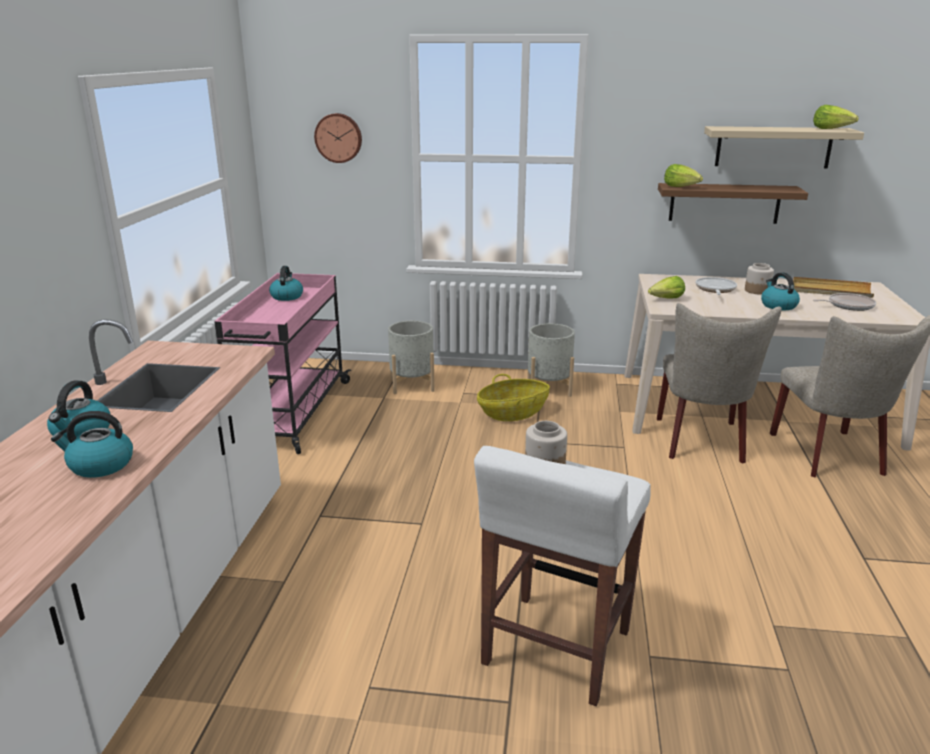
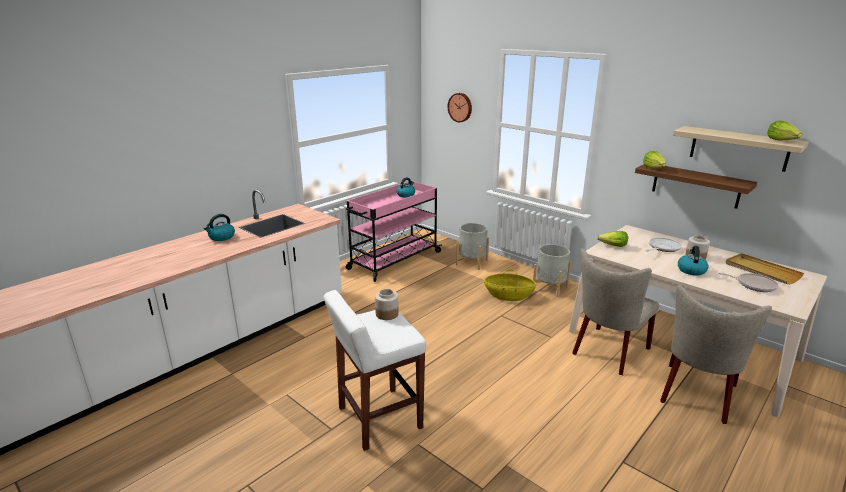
camera: 35 degrees right, 0 degrees up
kettle [51,411,133,478] -> none

